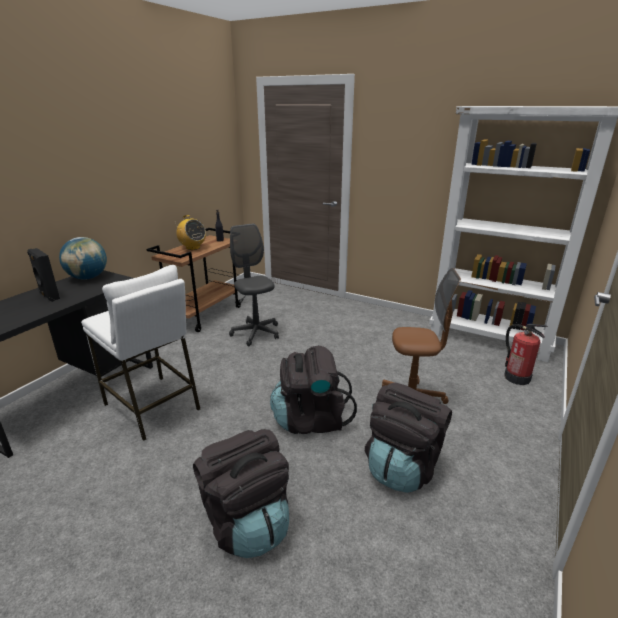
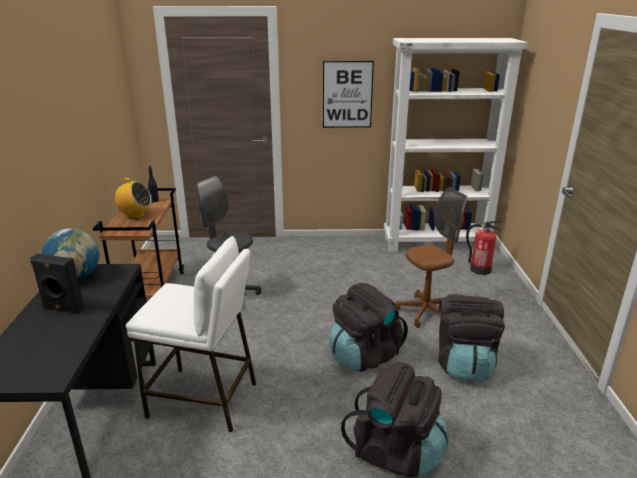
camera: 30 degrees left, 0 degrees up
none -> picture [323,61,374,128]

